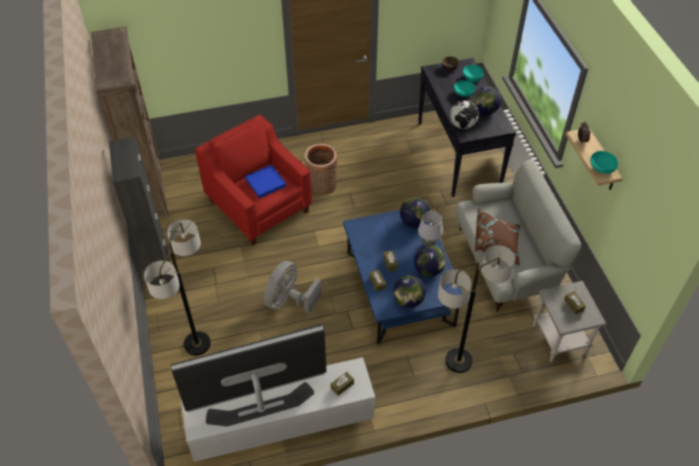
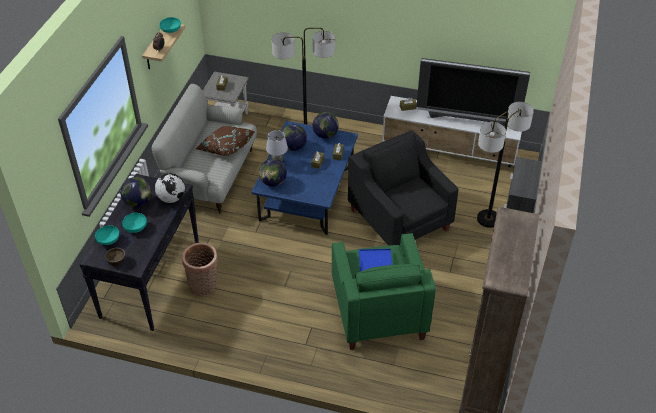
camera: 150 degrees left, 5 degrees down
red armchair [195,115,312,246] -> green armchair [332,233,436,350]
grey fan [264,261,321,313] -> black armchair [348,130,458,246]
basket [305,144,338,195] -> basket moved to [182,243,218,296]

